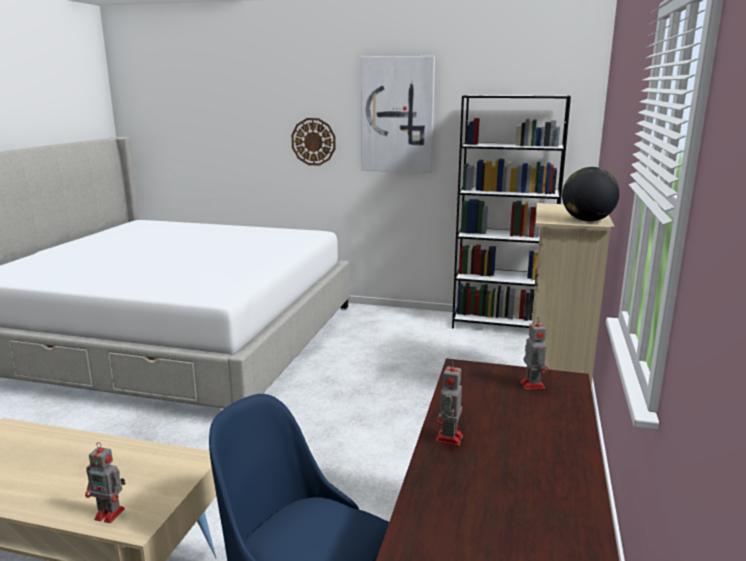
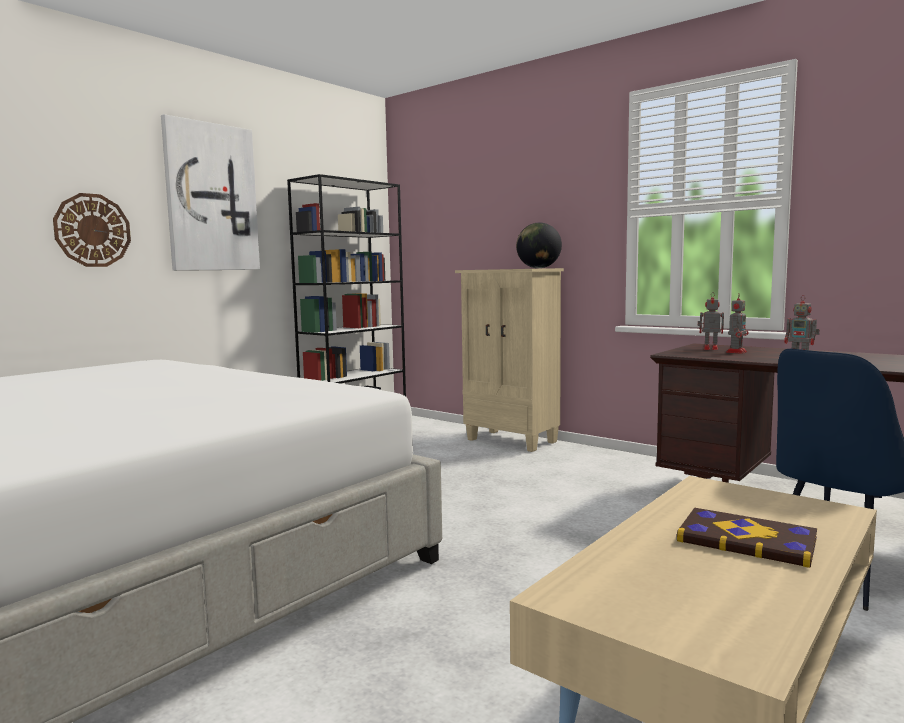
camera: 65 degrees left, 10 degrees down
toy robot [85,442,126,523] -> toy robot moved to [726,293,748,354]
none -> book [677,508,817,568]

